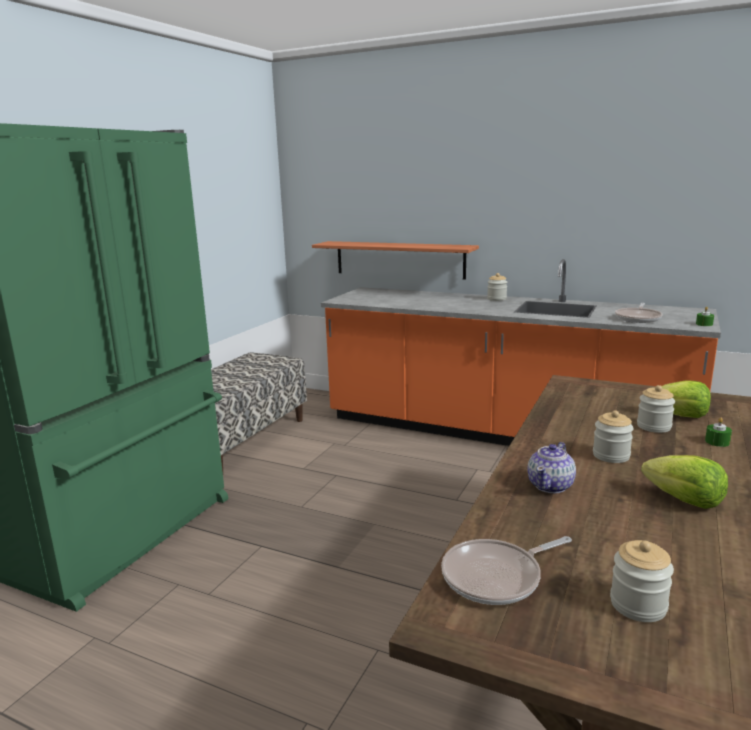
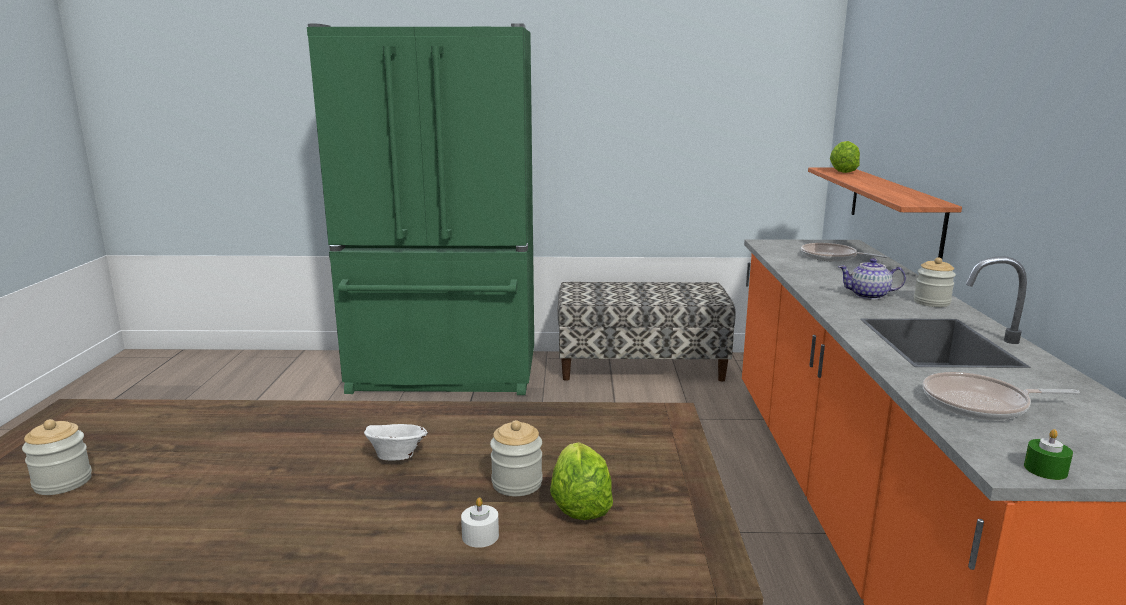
camera: 65 degrees right, 0 degrees up
frying pan [441,536,572,605] -> frying pan moved to [801,243,887,262]
teapot [527,442,576,493] -> teapot moved to [838,258,906,300]
jar [593,410,634,463] -> white bowl [364,424,428,461]
lettuce [641,455,728,509] -> lettuce moved to [830,141,860,173]
green candle [705,418,732,447] -> white candle [461,497,499,548]

